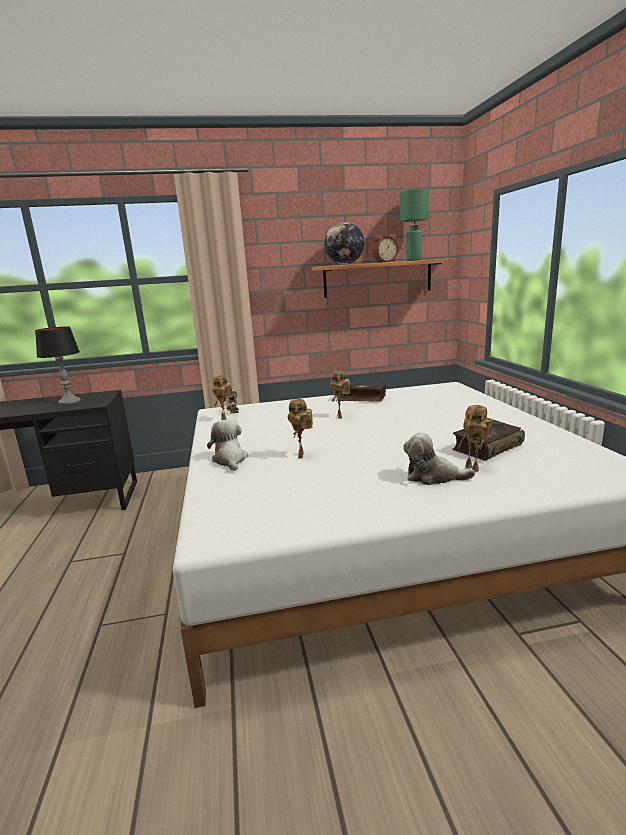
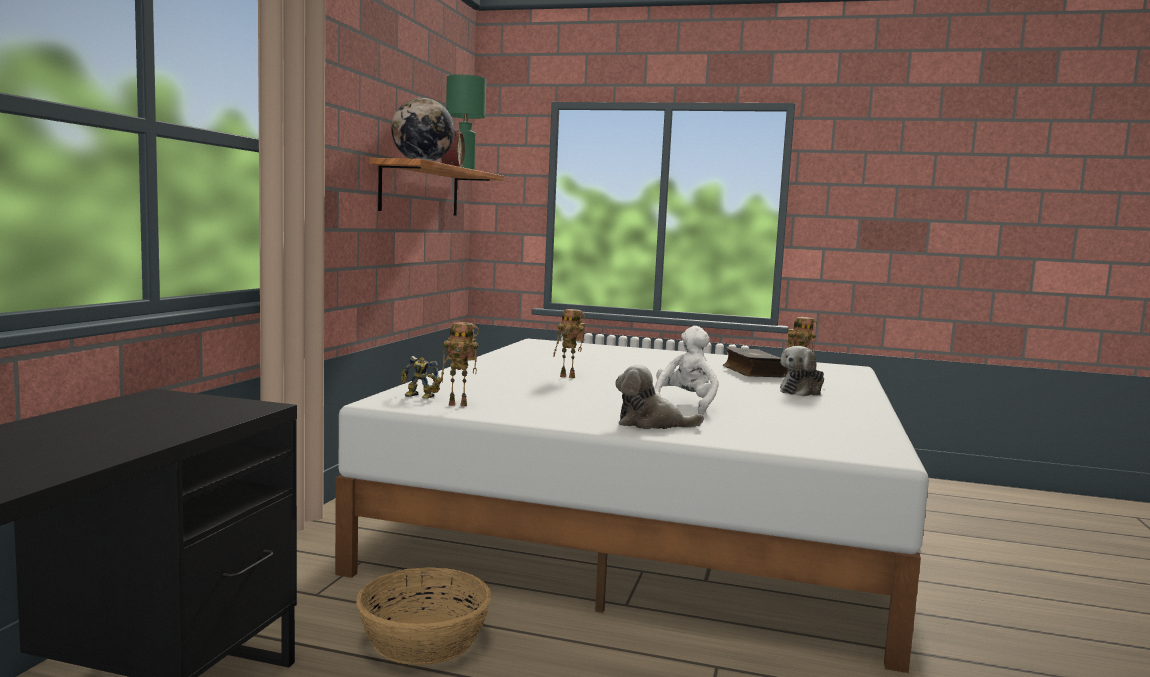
camera: 65 degrees left, 10 degrees down
table lamp [35,327,81,405] -> none
toy robot [288,399,313,458] -> white plush toy [654,326,719,415]
book [340,384,386,402] -> none
none -> basket [356,567,491,665]

